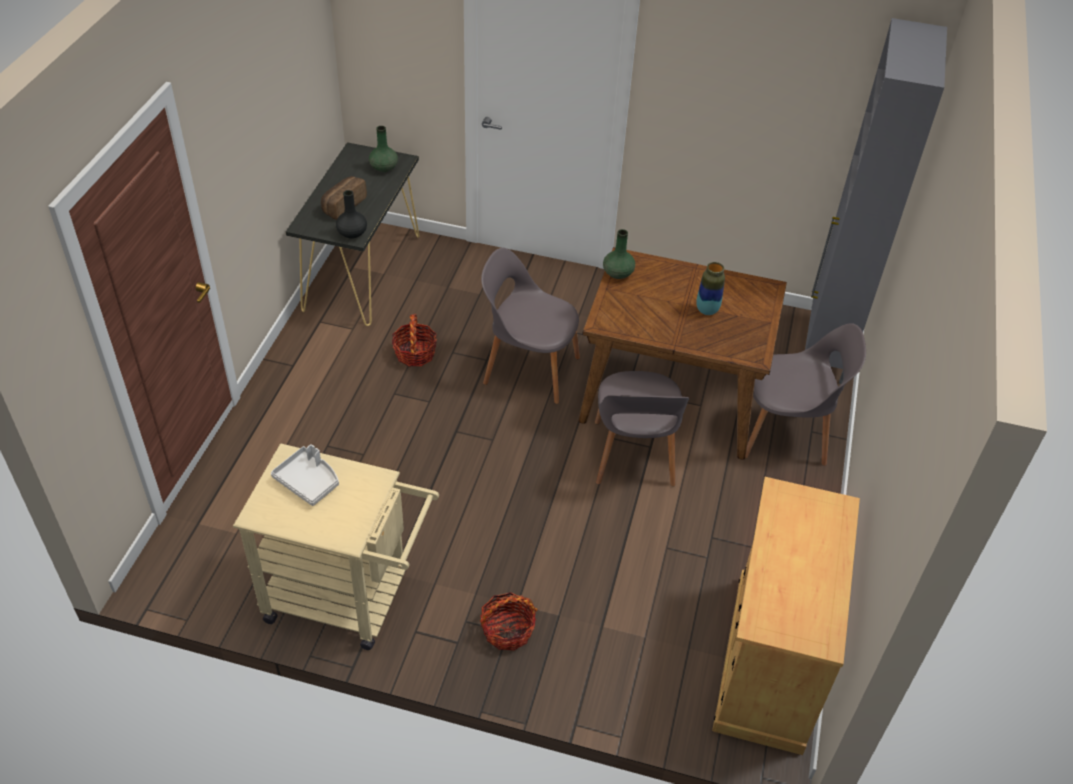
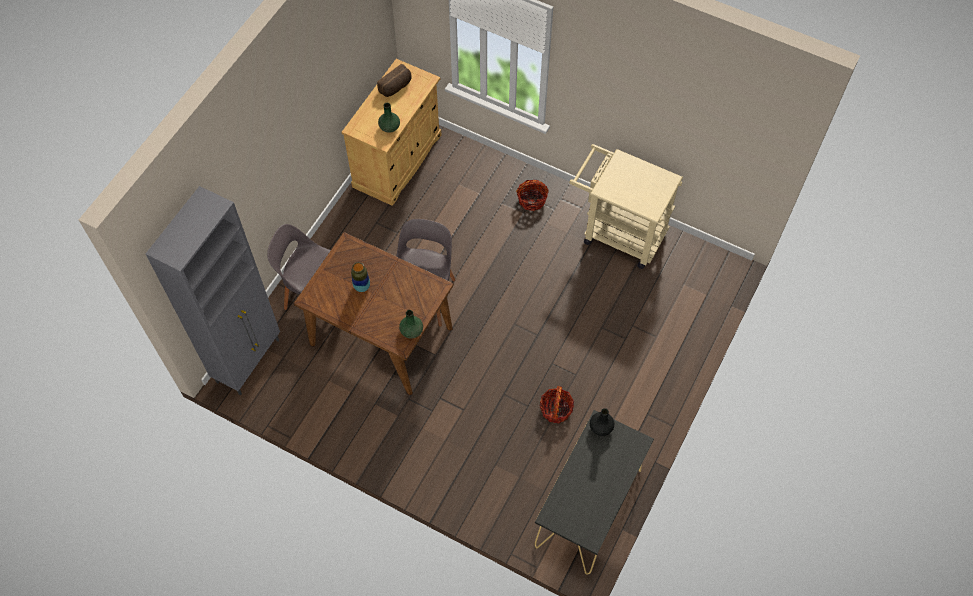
camera: 165 degrees left, 15 degrees up
grey tray [271,444,339,506] -> none
bread [321,176,367,220] -> bread moved to [377,64,412,97]
green vase [369,126,398,172] -> green vase moved to [378,103,400,133]
grey chair [481,248,580,404] -> none

